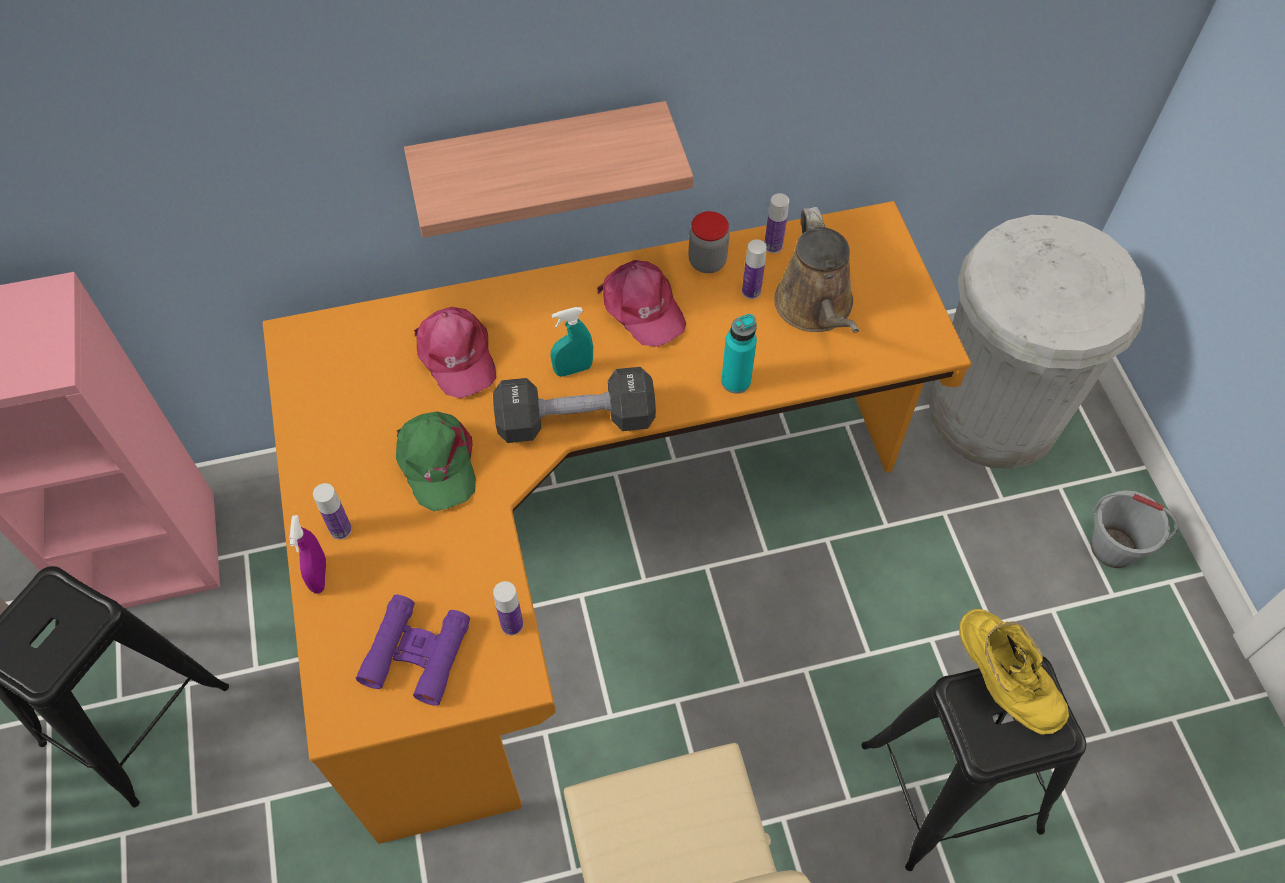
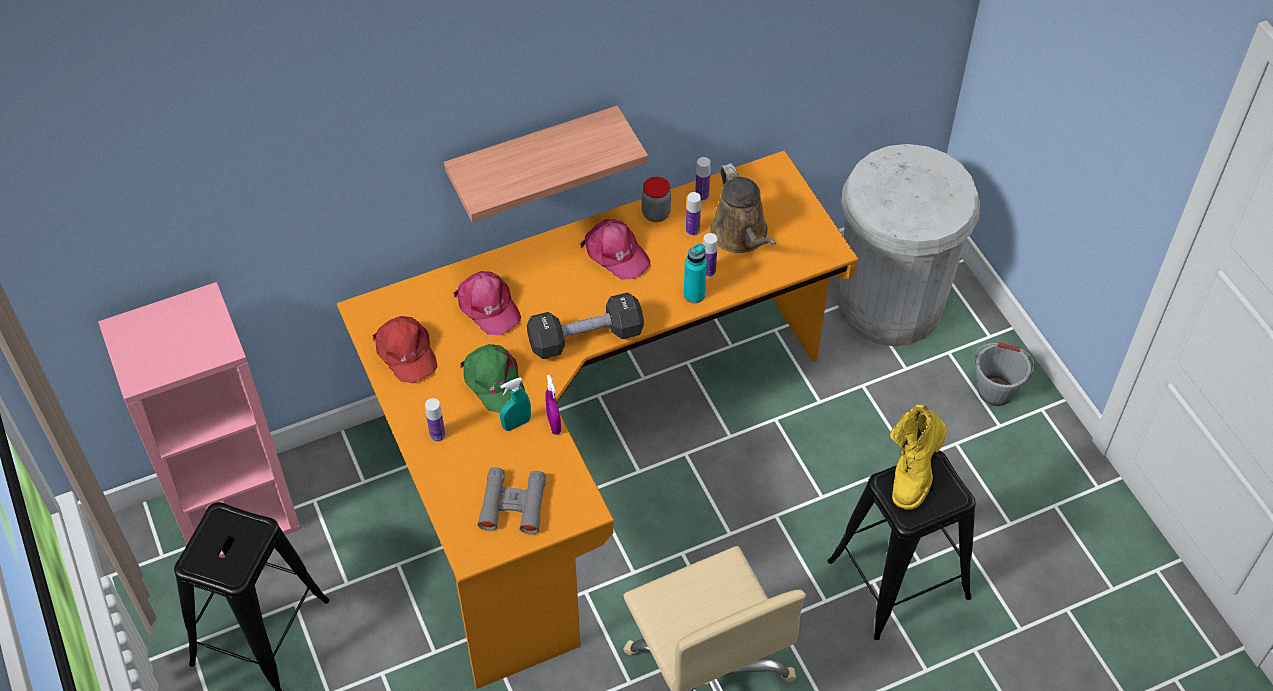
camera: 10 degrees left, 5 degrees down
purple spray bottle [289,515,326,594] -> purple spray bottle moved to [545,374,561,435]
purple binoculars [356,595,470,706] -> grey binoculars [478,467,546,534]
bottle [493,581,523,635] -> bottle moved to [703,233,717,277]
turquoise spray bottle [551,307,593,377] -> turquoise spray bottle moved to [500,378,531,431]
yellow boot [959,609,1069,735] -> yellow boot turned 75 degrees clockwise [890,404,947,510]
none -> red cap [373,316,438,383]

